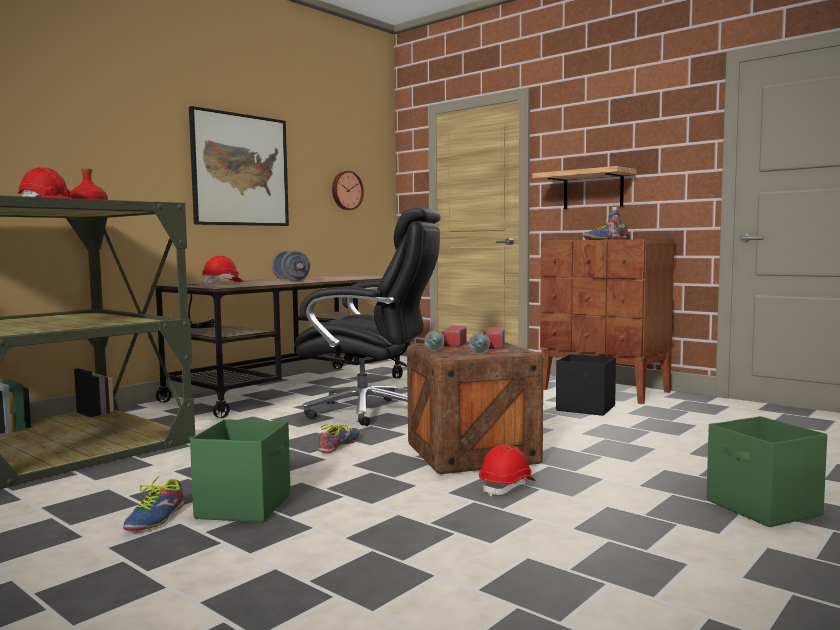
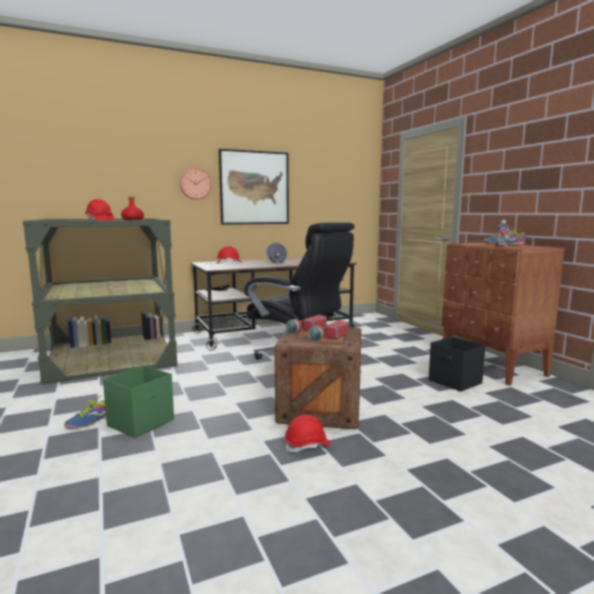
camera: 25 degrees right, 5 degrees up
shoe [318,424,360,453] -> none
wall clock [332,171,364,210] -> wall clock moved to [180,168,212,200]
shelf [532,166,637,209] -> none
green storage box [707,416,827,527] -> none

